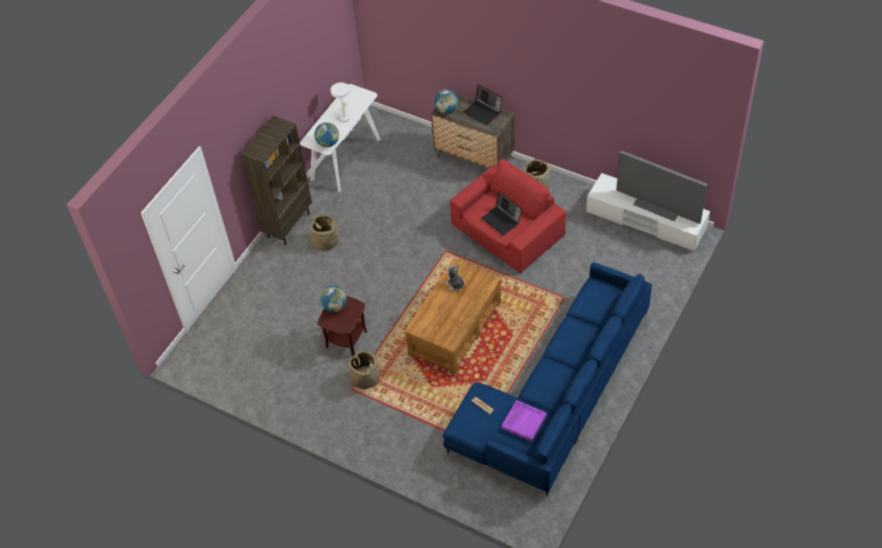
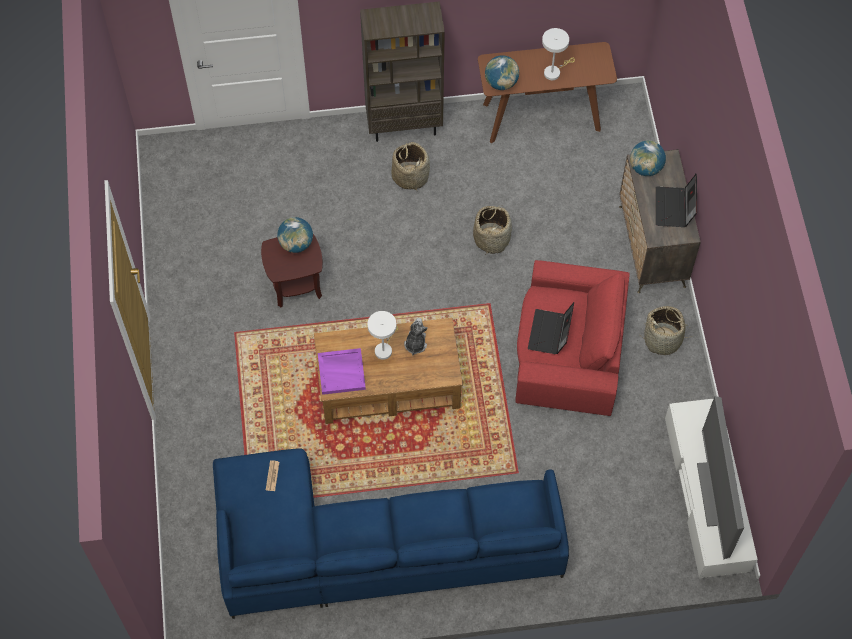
camera: 50 degrees right, 10 degrees up
white console table [300,84,381,192] -> brown console table [478,42,617,143]
basket [349,351,380,389] -> basket moved to [473,205,512,254]
purple tray [501,400,547,442] -> purple tray moved to [318,348,366,395]
none -> white table lamp [367,311,398,360]

